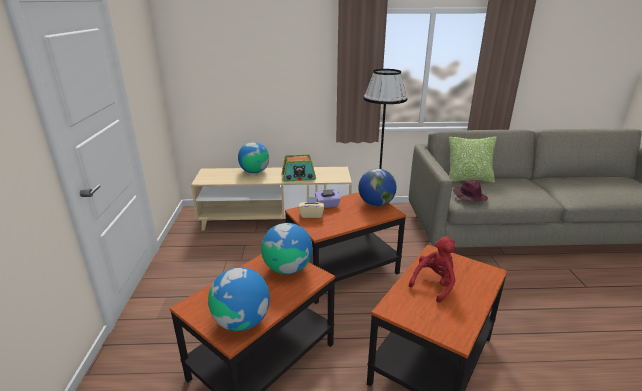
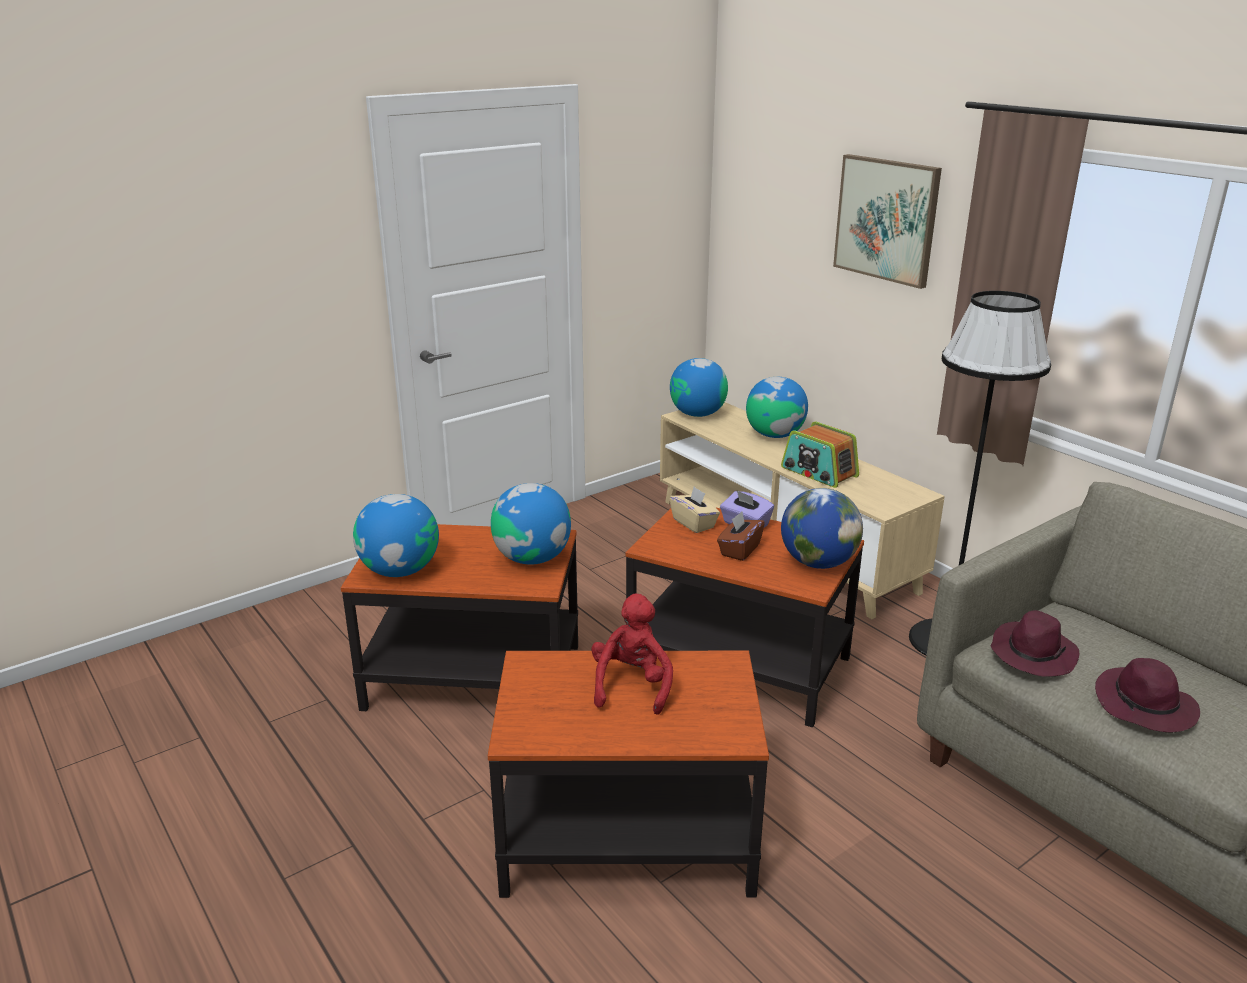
camera: 55 degrees right, 0 degrees up
red plush toy [409,236,455,303] -> red plush toy turned 90 degrees counterclockwise [591,594,673,715]
pillow [449,137,497,182] -> none
none -> globe [670,358,728,417]
none -> brown tissue box [717,511,765,561]
none -> picture [833,154,942,289]
none -> purple hat [1095,658,1200,732]

